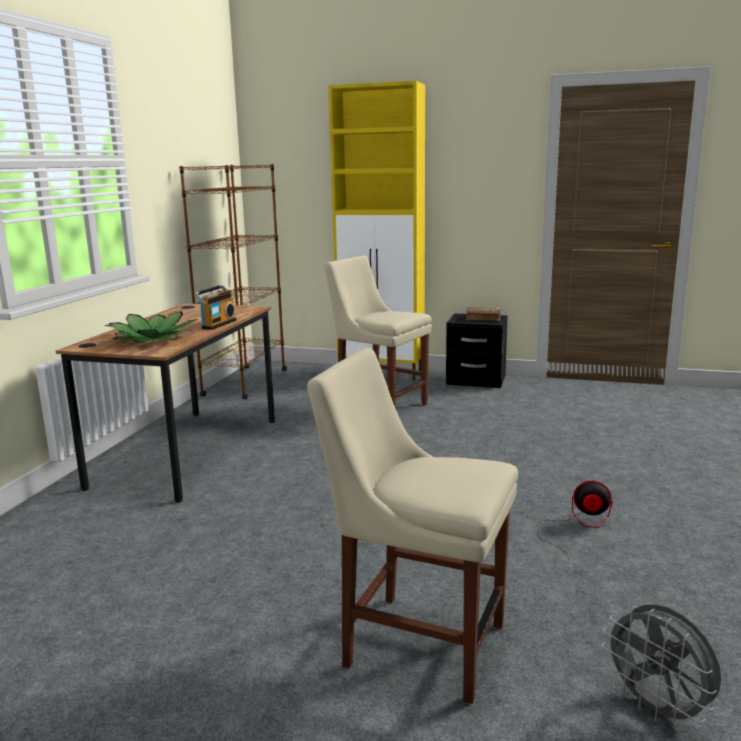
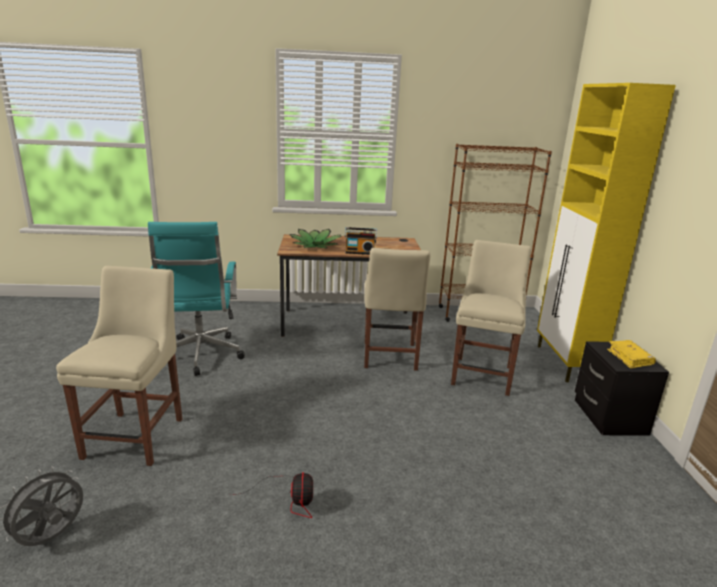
camera: 70 degrees right, 5 degrees up
brown book [466,307,501,322] -> yellow book [607,340,656,369]
none -> turquoise office chair [148,222,245,376]
none -> beige chair [364,248,430,371]

